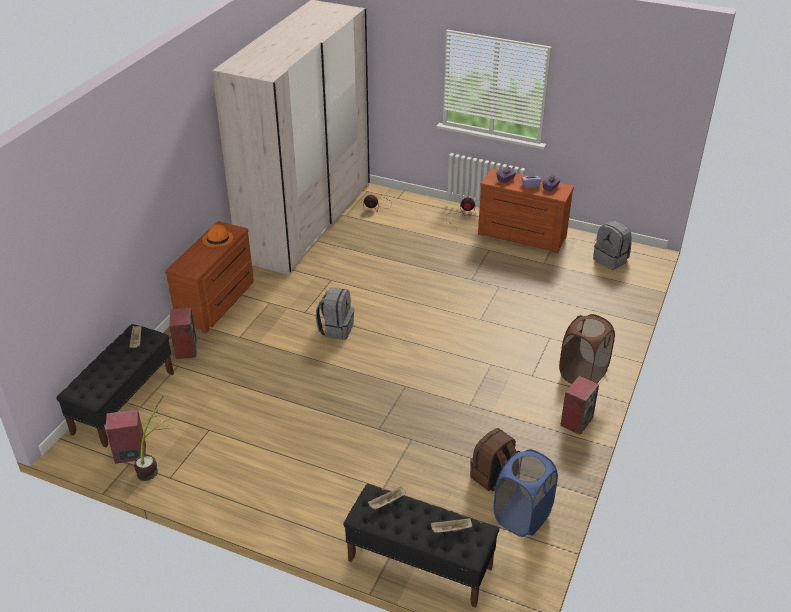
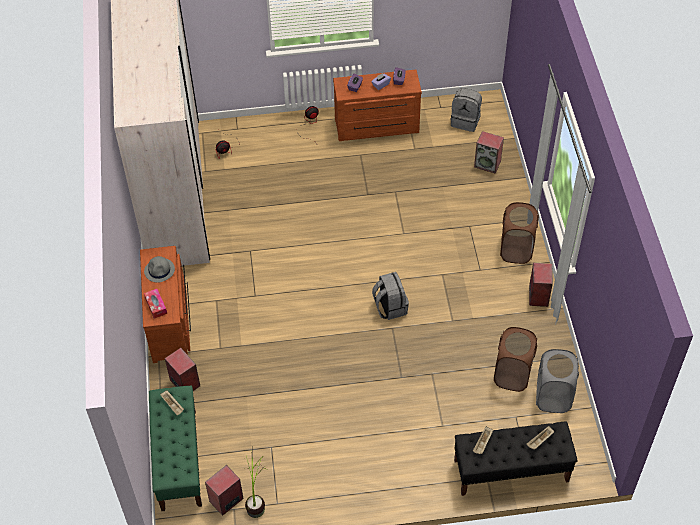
camera: 30 degrees left, 15 degrees up
black bench [56,324,174,447] -> green bench [149,386,202,511]
orange hat [202,224,233,247] -> grey hat [144,256,175,283]
grey backpack [316,287,354,340] -> grey backpack moved to [372,272,409,320]
brown backpack [470,428,516,491] -> brown laundry basket [494,327,537,392]
blue laundry basket [493,449,558,537] -> grey laundry basket [536,349,579,413]
none -> tissue box [144,289,167,318]
none -> speaker [474,131,504,174]

